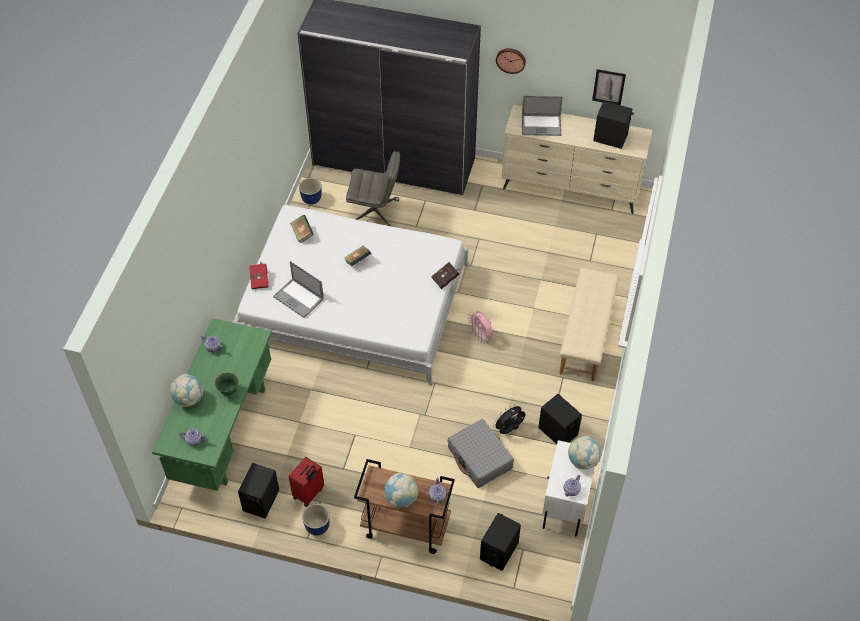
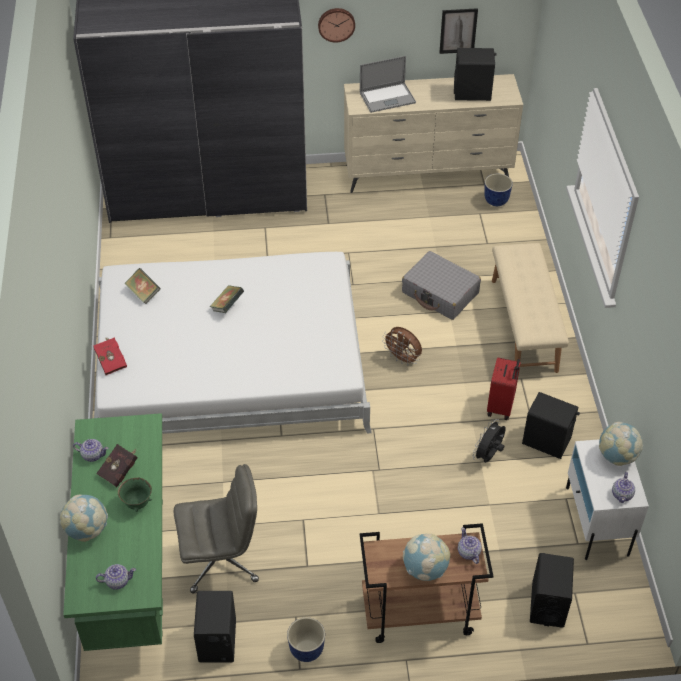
camera: 20 degrees left, 5 degrees down
laptop [273,261,324,318] -> none
red suitcase [289,457,324,507] -> red suitcase moved to [487,357,521,420]
planter [299,178,322,205] -> planter moved to [484,174,513,206]
grey office chair [346,151,400,227] -> grey office chair moved to [174,464,259,594]
red book [431,262,460,289] -> red book moved to [96,444,138,487]
grey suitcase [448,419,514,488] -> grey suitcase moved to [402,251,481,320]
pink fan [468,311,493,343] -> brown fan [382,327,422,366]

